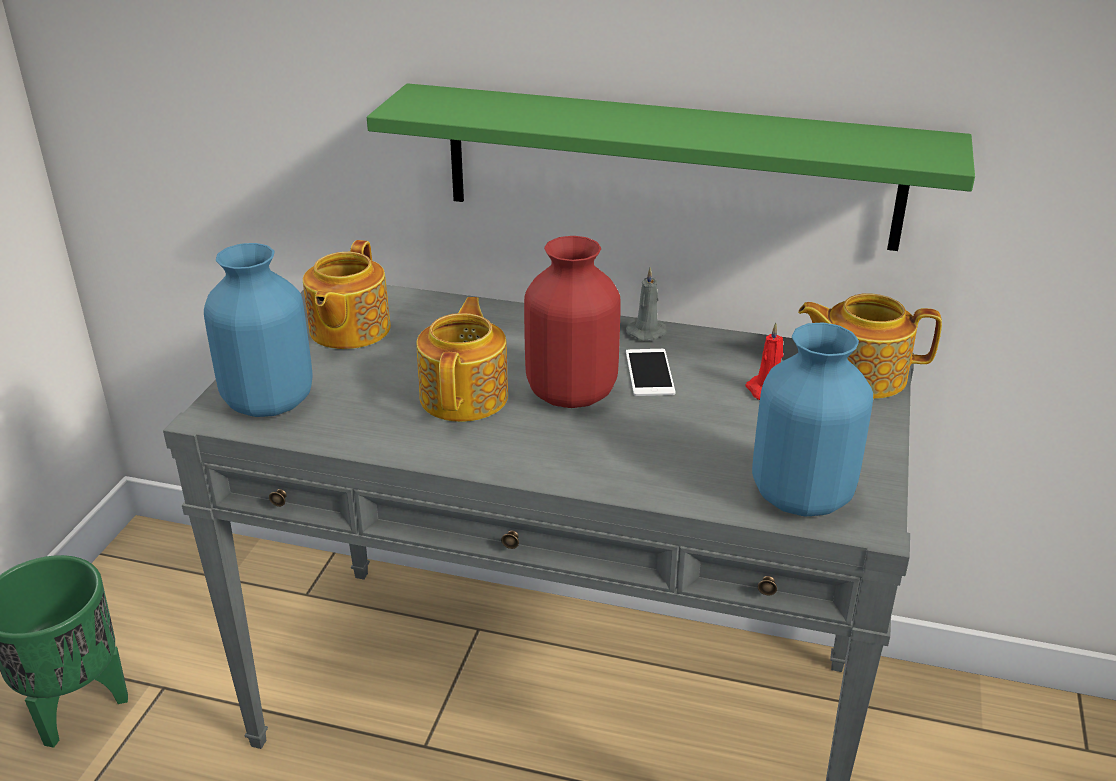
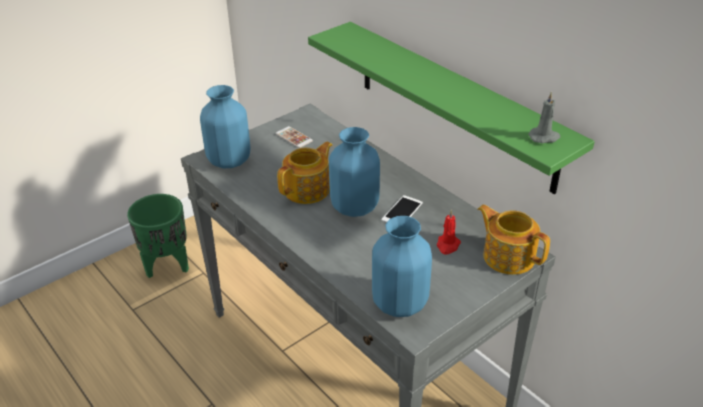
camera: 35 degrees right, 5 degrees up
teapot [303,240,391,349] -> phone [276,126,313,148]
red vase [524,236,621,408] -> blue vase [329,127,380,217]
grey candle [626,267,667,341] -> grey candle moved to [528,92,560,143]

